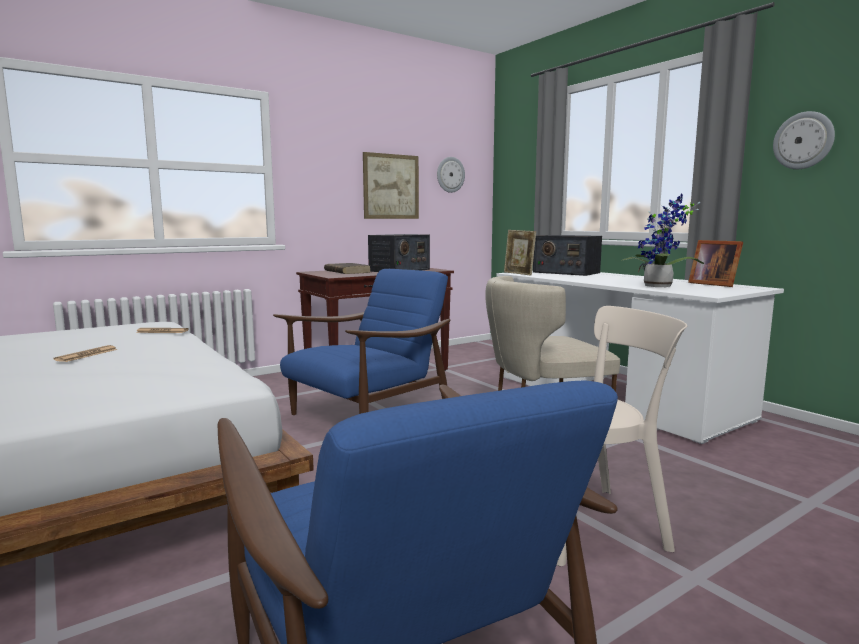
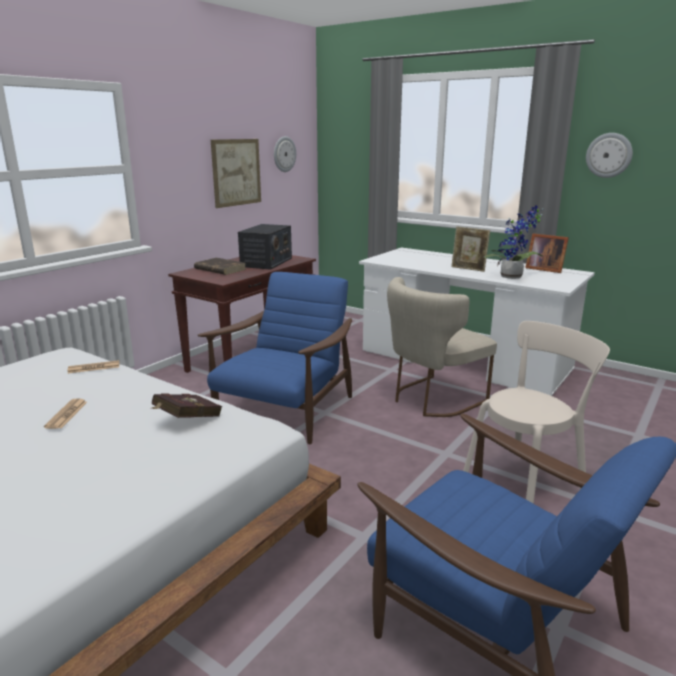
camera: 20 degrees left, 10 degrees up
picture frame [504,230,536,276] -> picture frame moved to [451,226,490,272]
radio [533,235,602,276] -> none
none -> red book [151,393,222,418]

